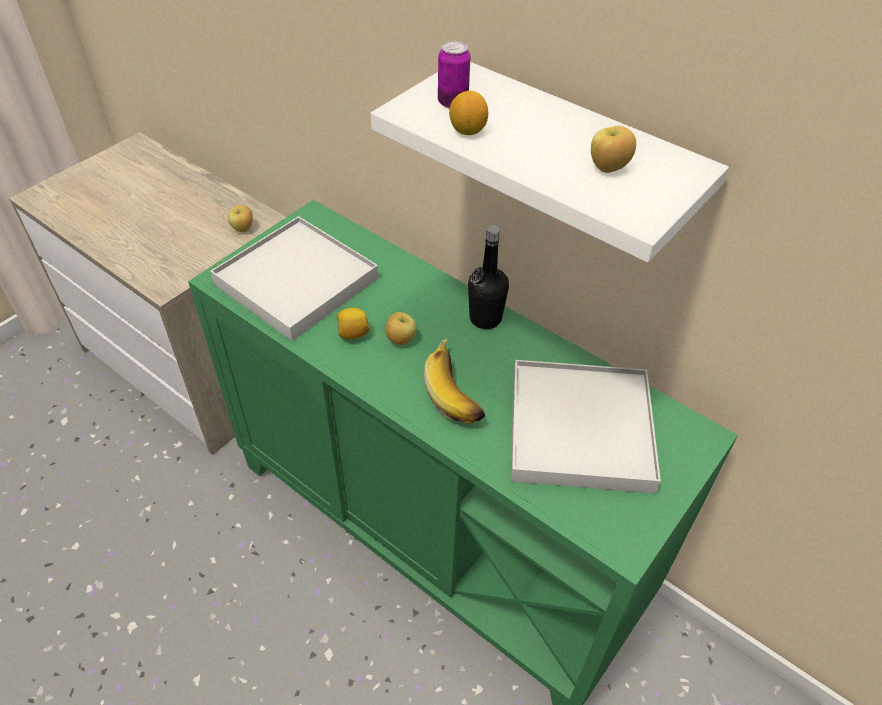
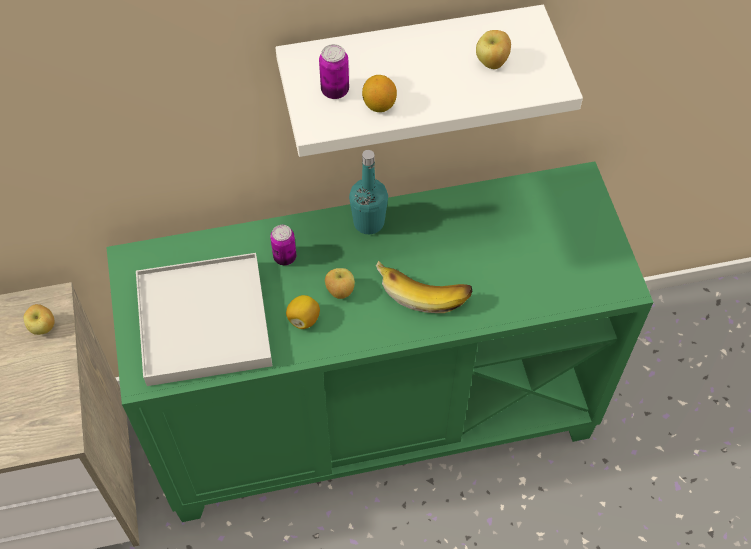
camera: 50 degrees left, 10 degrees up
black bottle [468,225,509,329] -> turquoise bottle [349,150,388,234]
white tray [511,360,661,493] -> none
none -> can [270,225,297,265]

